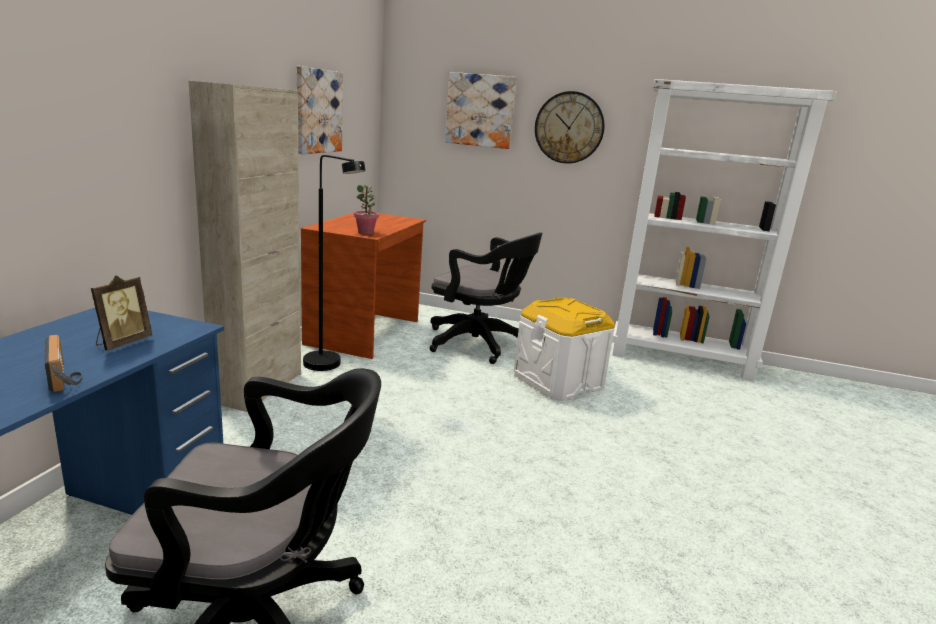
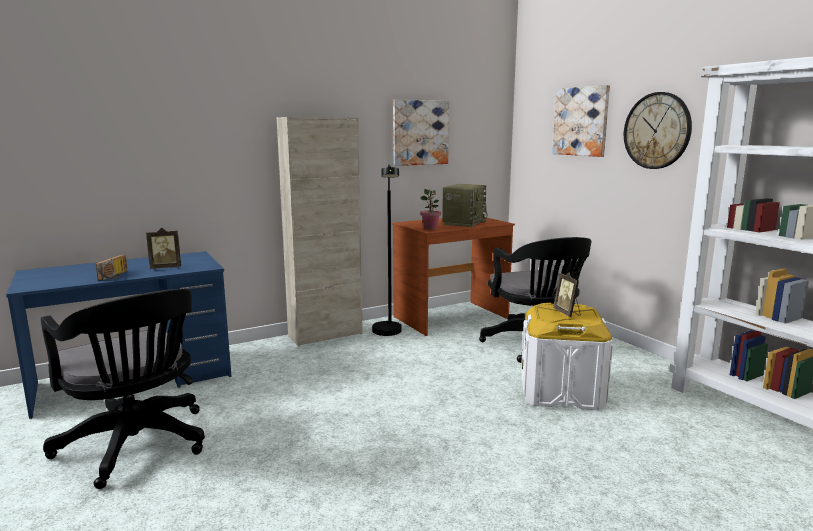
camera: 45 degrees right, 5 degrees down
none -> radio [442,184,488,227]
none -> picture frame [553,272,581,317]

